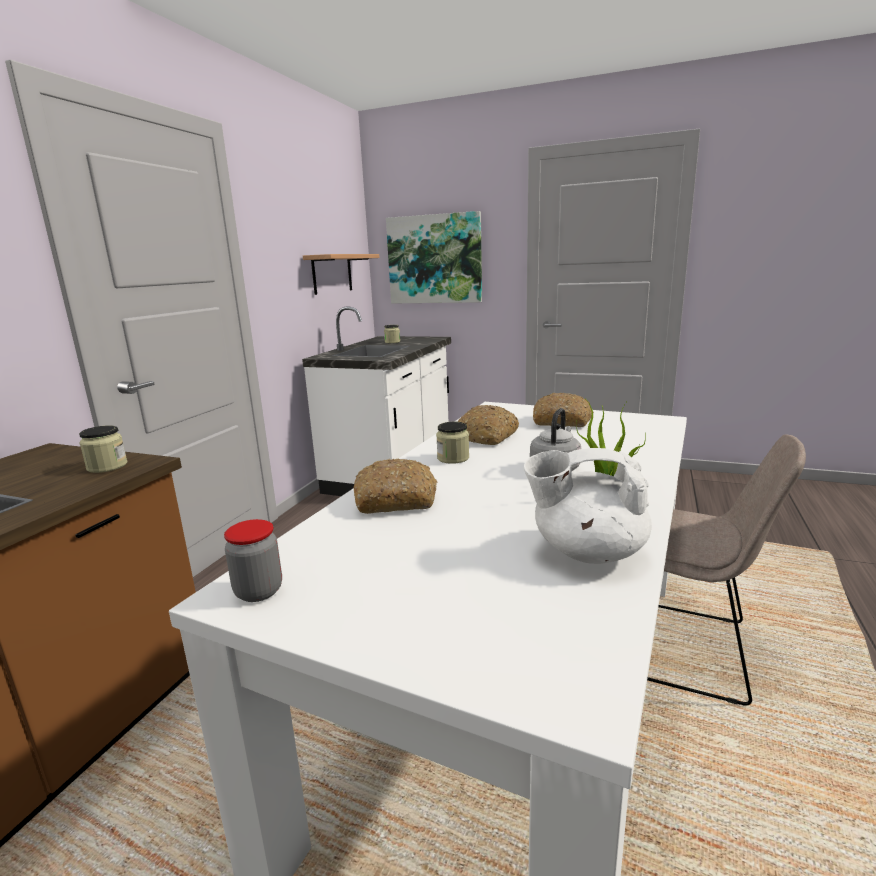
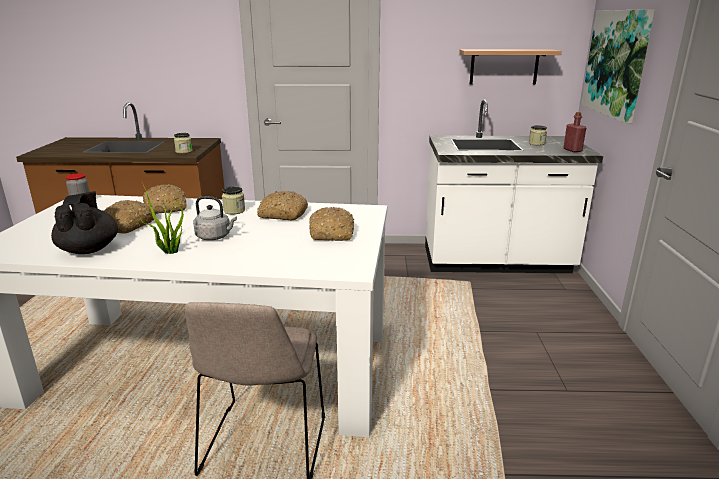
camera: 70 degrees right, 5 degrees up
white teapot [524,448,652,564] -> black teapot [51,191,118,254]
none -> bread [104,200,156,234]
none -> red bottle [563,112,586,152]

